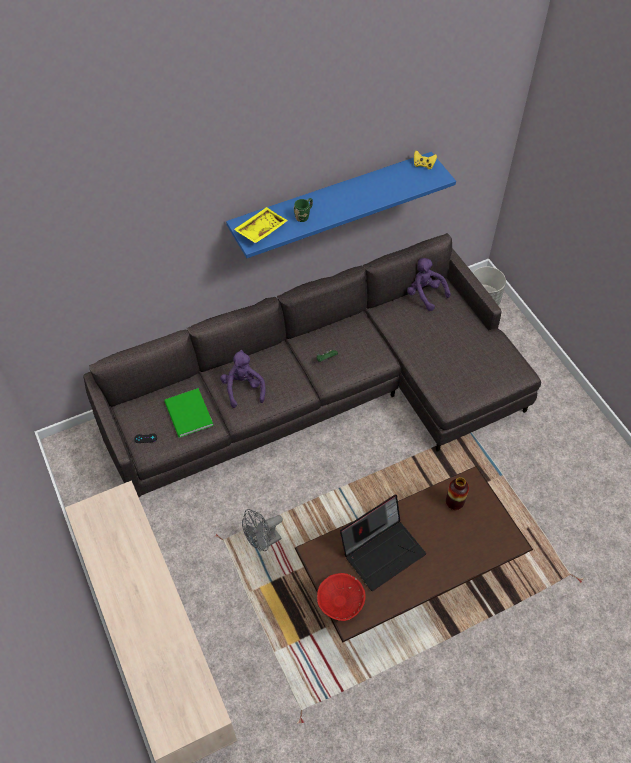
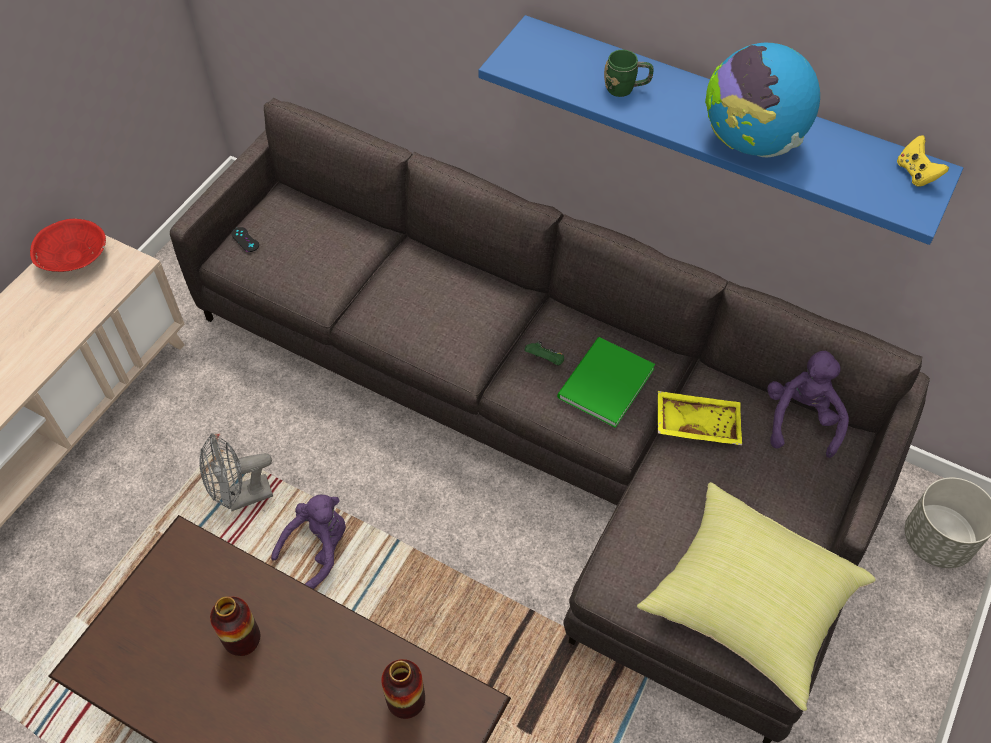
camera: 55 degrees right, 0 degrees up
green book [164,388,214,438] -> green book moved to [557,337,655,428]
purple plush toy [220,350,266,408] -> purple plush toy moved to [271,495,346,589]
yellow tray [234,207,288,243] -> yellow tray moved to [658,391,742,445]
grey fan [242,509,283,552] -> grey fan turned 45 degrees counterclockwise [199,433,273,511]
red bowl [317,573,366,621] -> red bowl moved to [30,219,106,272]
laptop [340,494,426,591] -> vase [210,596,260,656]
none -> yellow pillow [637,482,876,711]
none -> globe [705,43,820,158]

